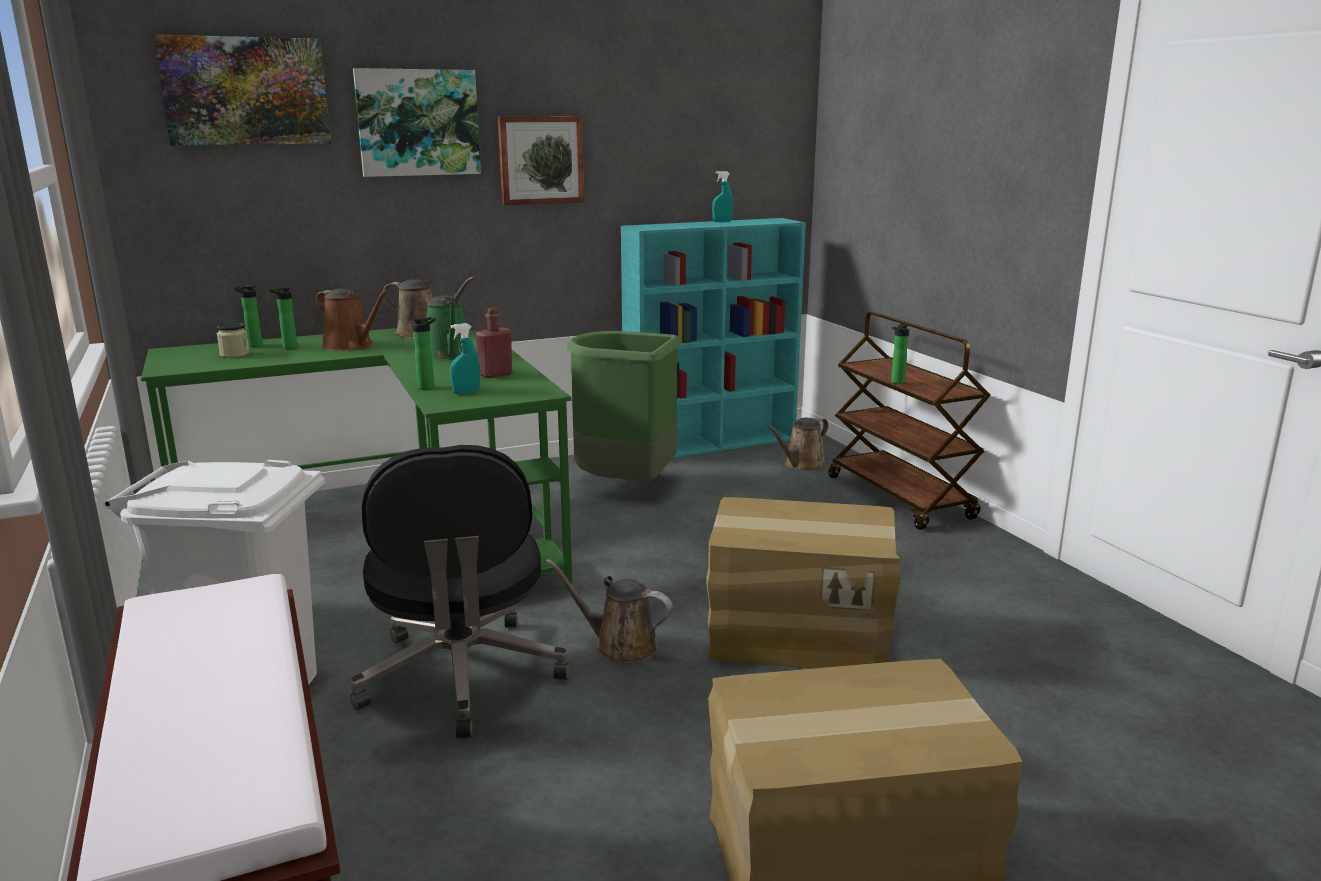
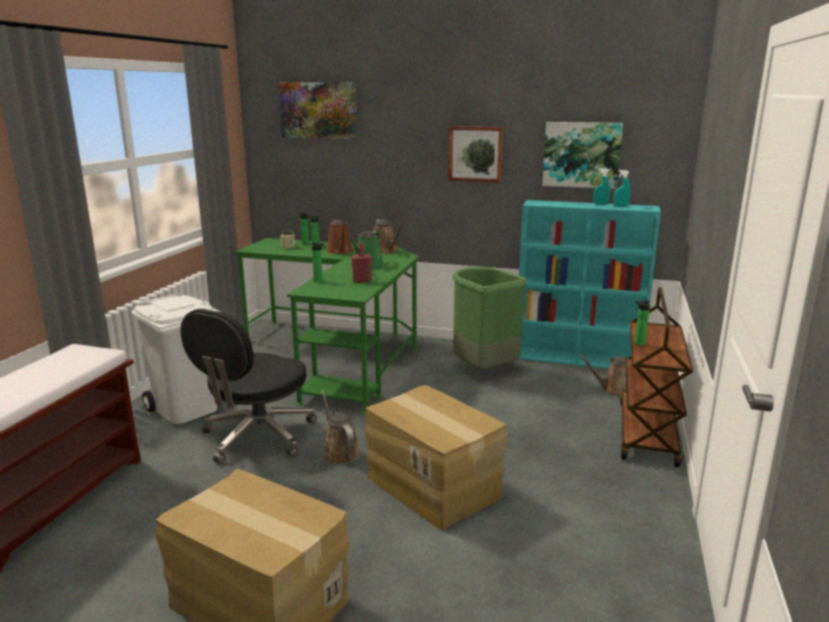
camera: 40 degrees right, 0 degrees up
picture [353,68,481,177] -> picture moved to [542,122,623,189]
turquoise spray bottle [450,323,480,394] -> turquoise spray bottle moved to [613,170,630,207]

